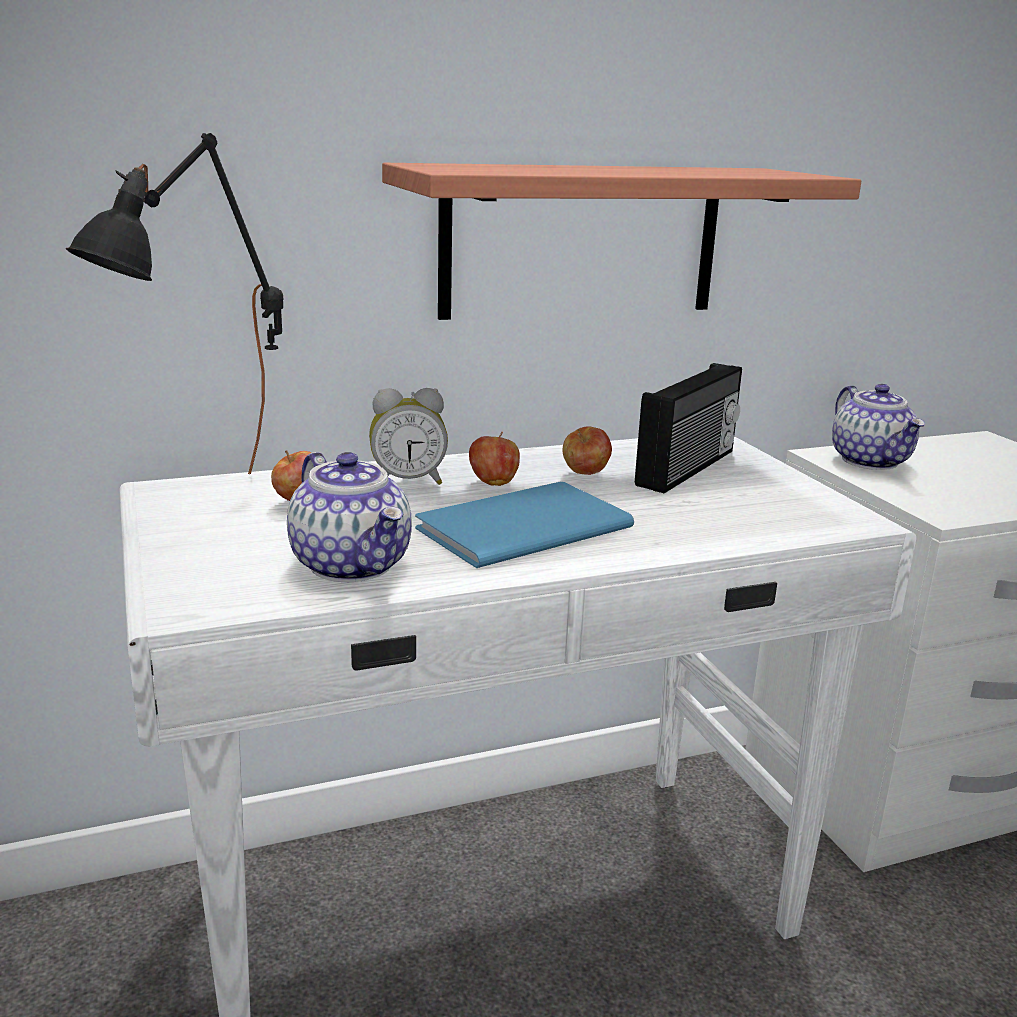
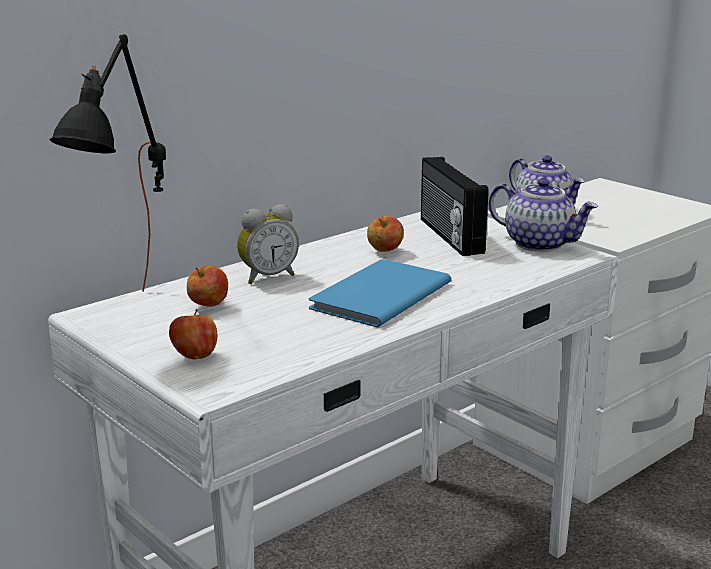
camera: 20 degrees left, 0 degrees up
teapot [287,452,412,582] -> teapot moved to [488,178,598,252]
shelf [382,163,861,320] -> none
apple [469,432,520,486] -> apple moved to [169,309,218,359]
radio [635,363,742,493] -> radio turned 150 degrees clockwise [421,157,489,256]

